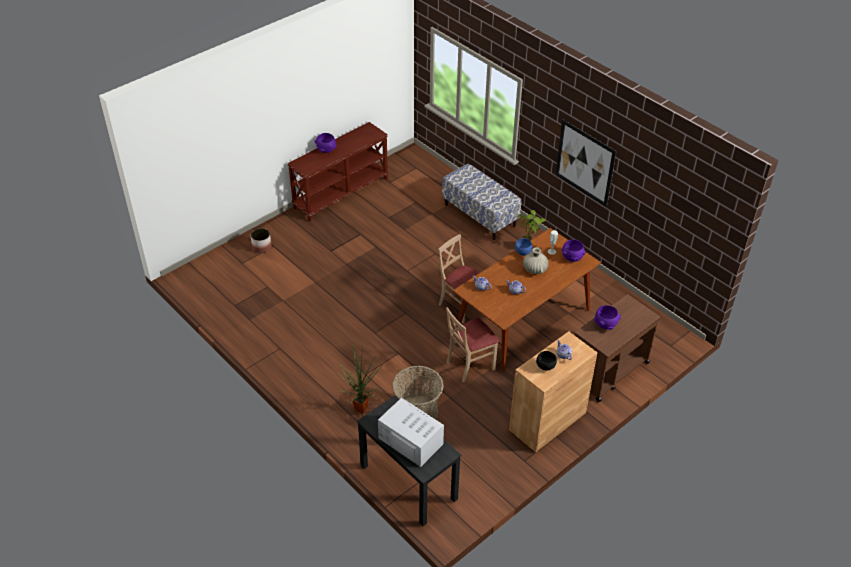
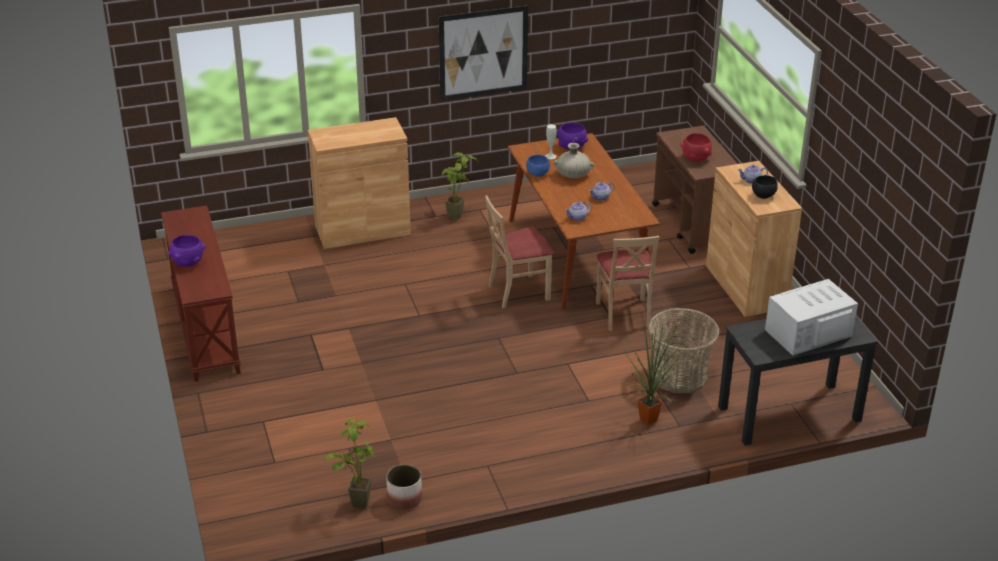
camera: 65 degrees left, 10 degrees down
planter [250,228,272,253] -> planter moved to [386,464,422,510]
bench [442,163,521,240] -> brown cabinet [308,117,411,249]
purple bowl [594,305,621,330] -> red bowl [680,133,712,162]
none -> potted plant [323,419,375,509]

